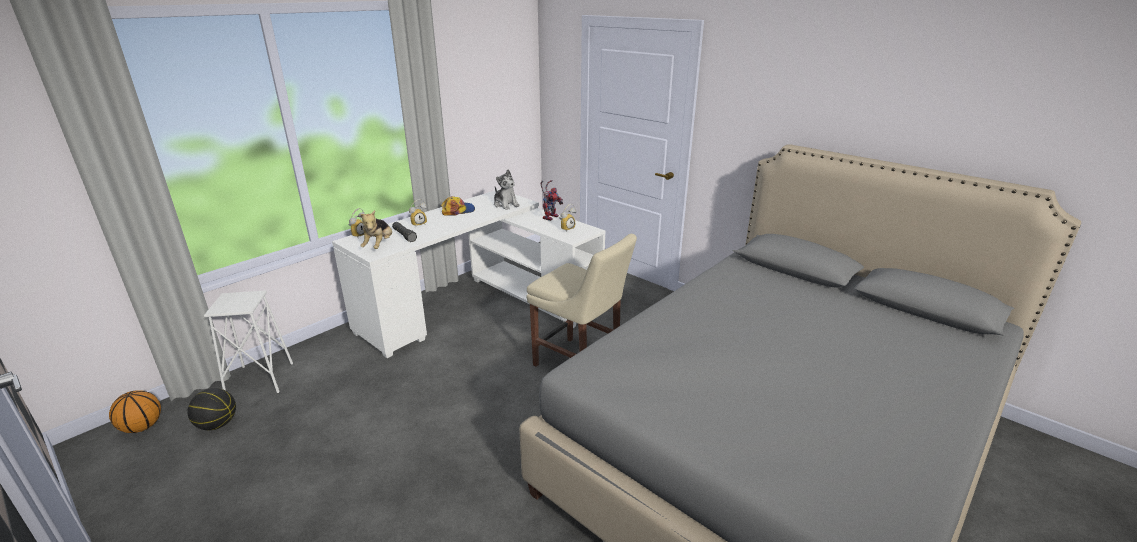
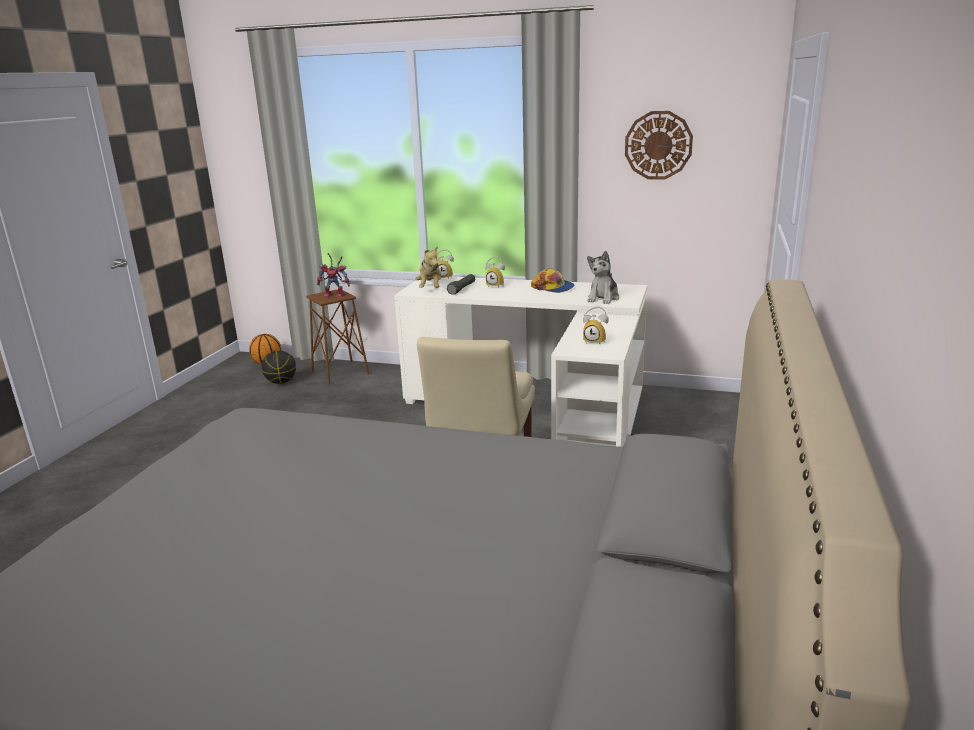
camera: 65 degrees right, 5 degrees down
white stool [204,290,293,393] -> brown stool [306,289,369,385]
plush toy [360,210,392,249] -> plush toy turned 75 degrees counterclockwise [415,246,441,288]
toy robot [540,180,563,221] -> toy robot moved to [317,253,350,297]
none -> wall clock [625,111,693,179]

